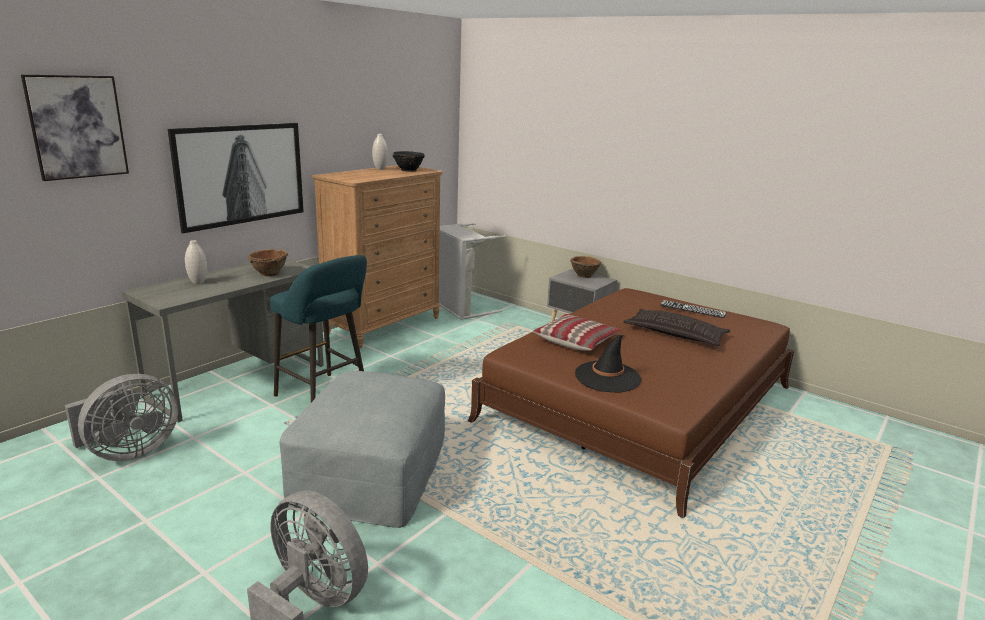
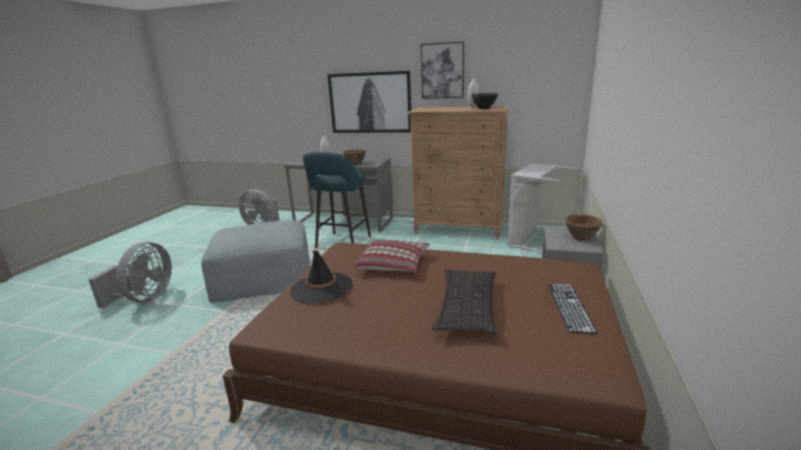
camera: 70 degrees right, 0 degrees up
picture [21,75,129,181] -> picture moved to [421,42,464,99]

